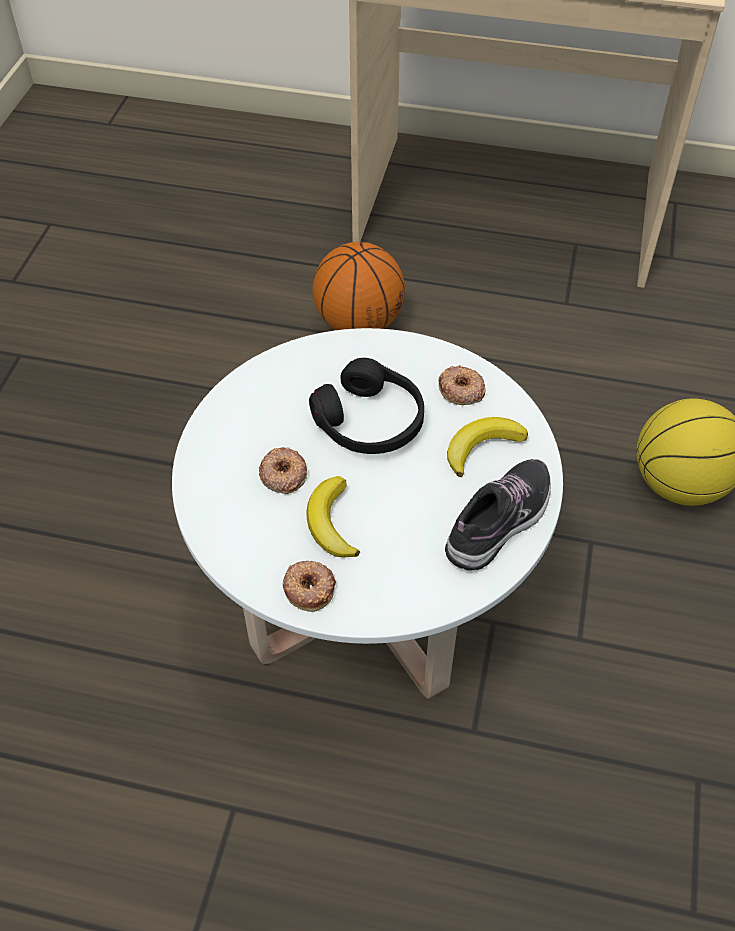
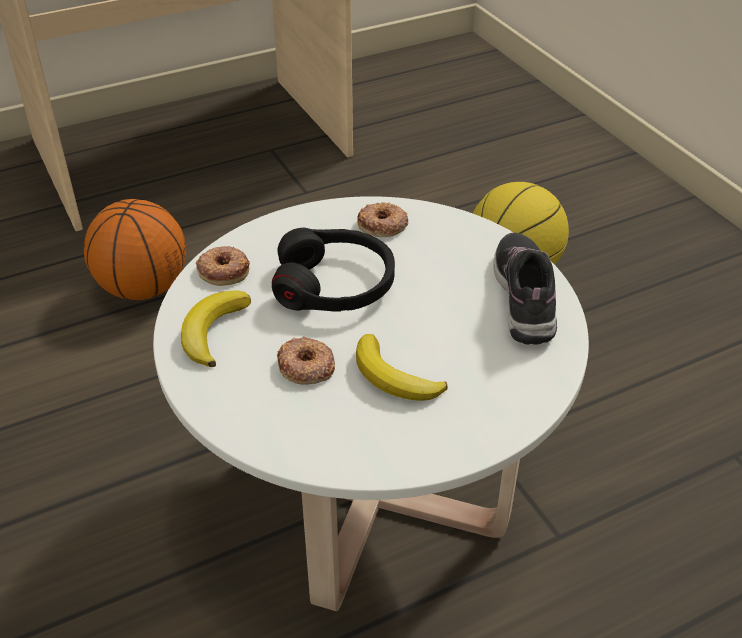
camera: 40 degrees left, 10 degrees down
donut [283,561,336,612] -> donut moved to [196,246,250,286]
banana [447,417,528,477] -> banana moved to [181,290,251,367]

